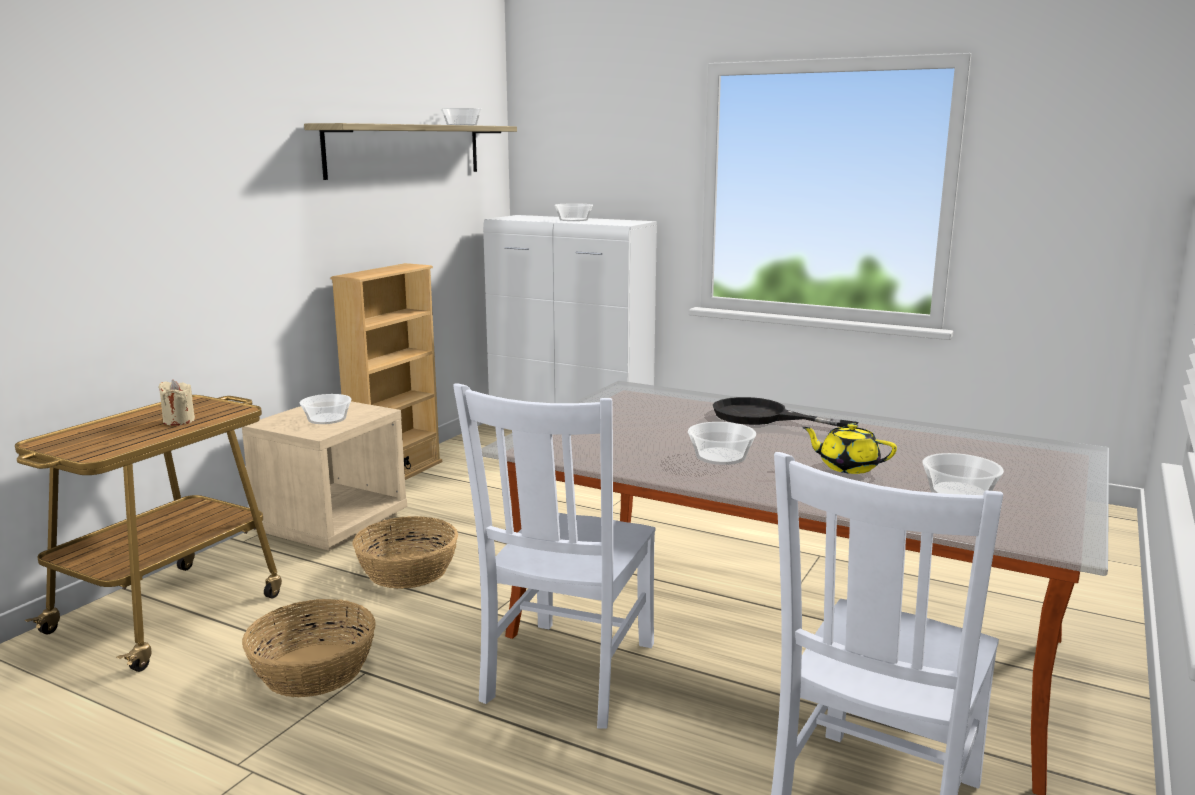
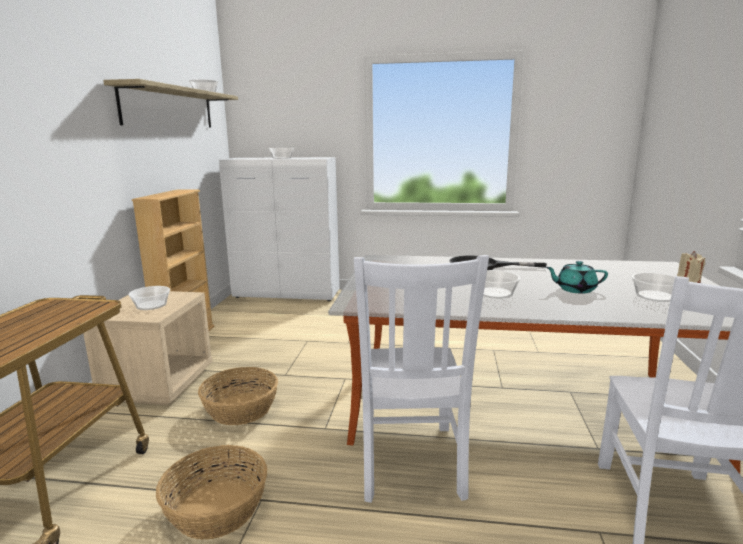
camera: 20 degrees left, 0 degrees up
beige candle [158,380,195,425] -> beige candle moved to [677,251,705,283]
yellow teapot [802,423,897,474] -> turquoise teapot [546,261,608,294]

